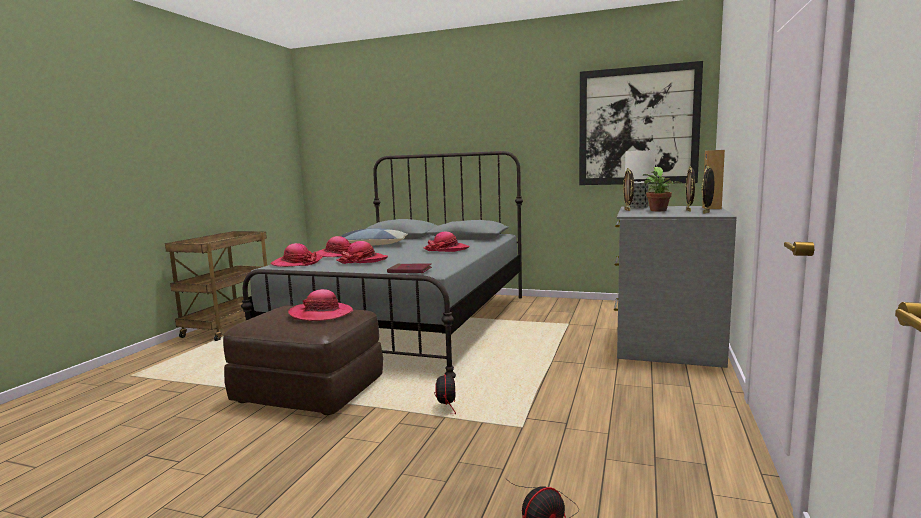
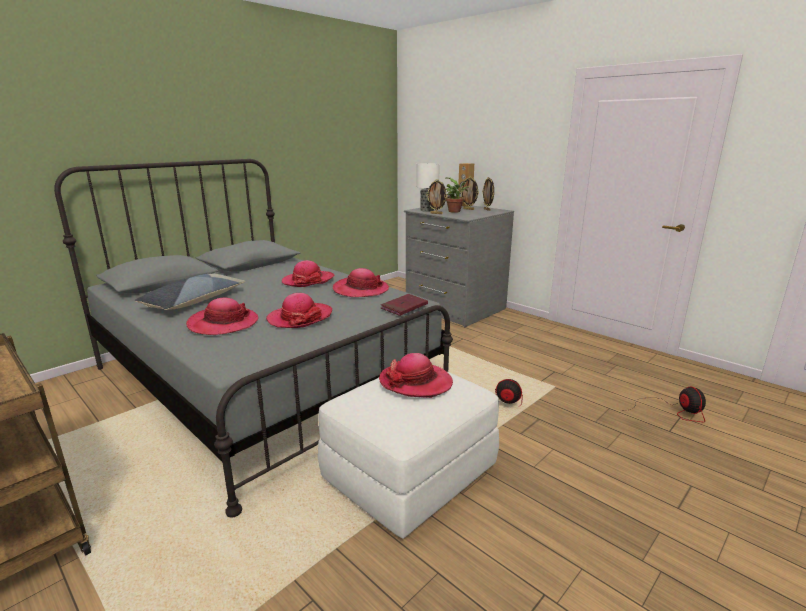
camera: 65 degrees left, 10 degrees up
brown ottoman [223,305,383,415] -> white ottoman [318,371,499,539]
hat [270,243,323,267] -> hat moved to [333,268,389,297]
picture [579,61,703,185] -> none

